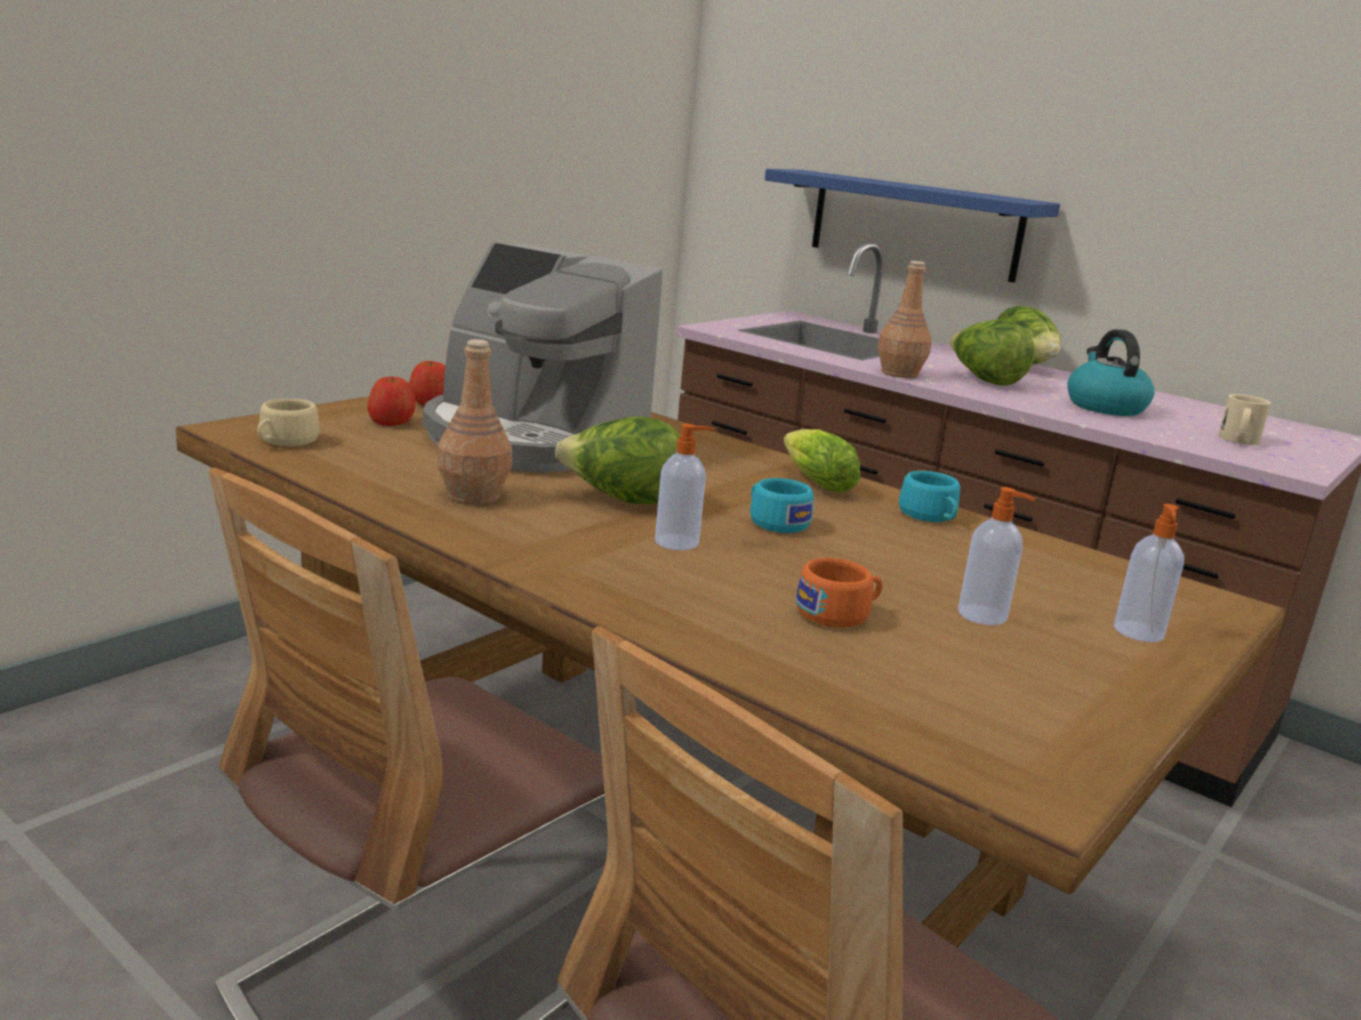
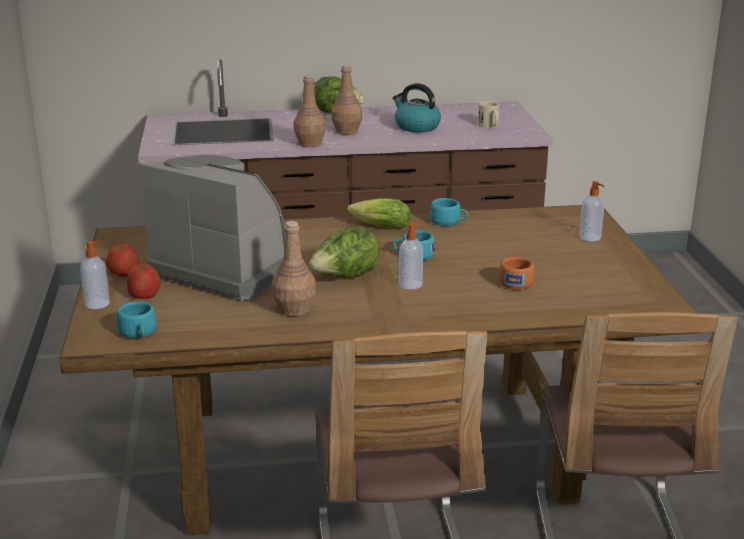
camera: 45 degrees left, 5 degrees up
beige cup [257,398,320,446] -> turquoise cup [117,301,157,338]
coffee machine [423,243,663,473] -> coffee machine turned 135 degrees counterclockwise [140,155,286,301]
blue shelf [765,169,1060,283] -> none
lettuce [950,319,1035,386] -> brown bottle [331,65,362,135]
soap dispenser [958,487,1036,625] -> soap dispenser moved to [80,241,110,309]

